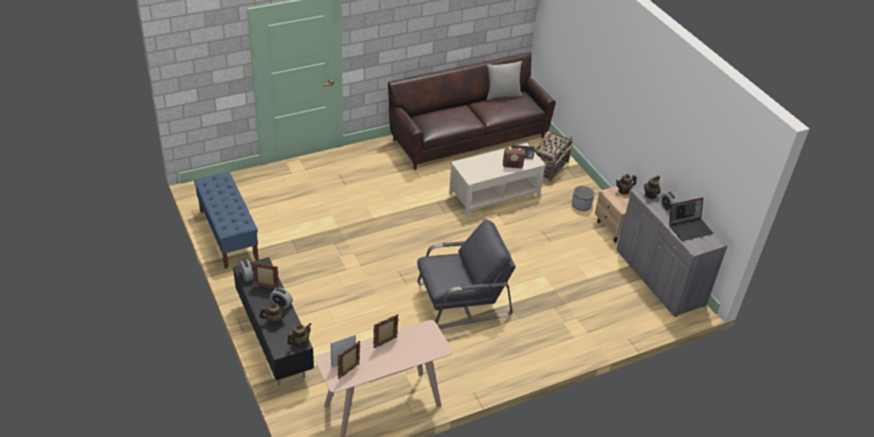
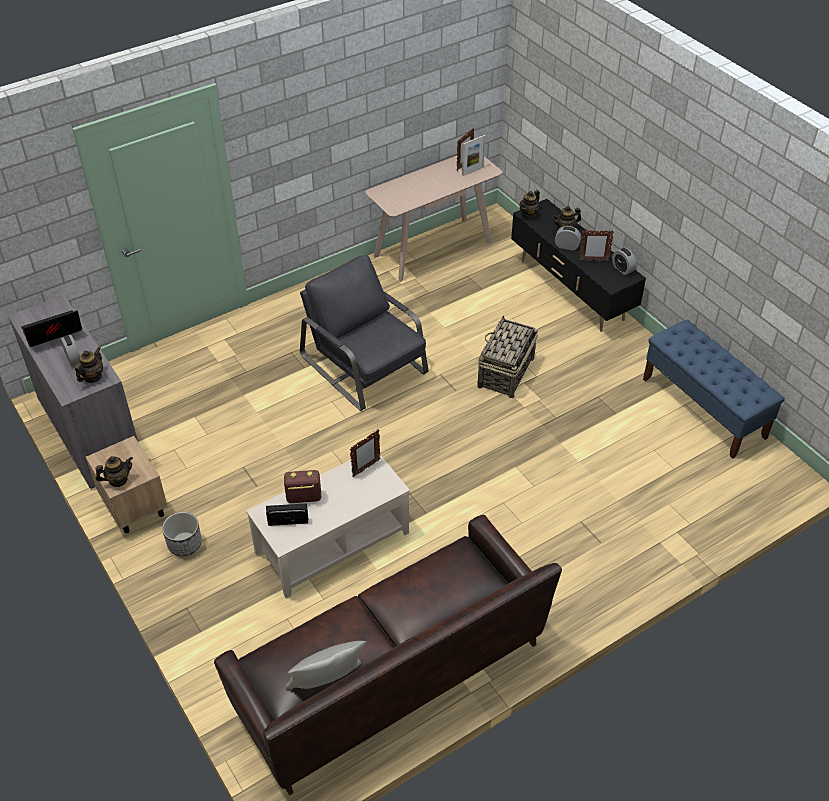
camera: 175 degrees right, 5 degrees up
picture frame [373,315,399,348] -> picture frame moved to [350,429,380,477]
grey armchair [417,220,516,329] -> grey armchair turned 75 degrees clockwise [300,255,429,411]
basket [534,132,573,182] -> basket moved to [477,315,538,398]

